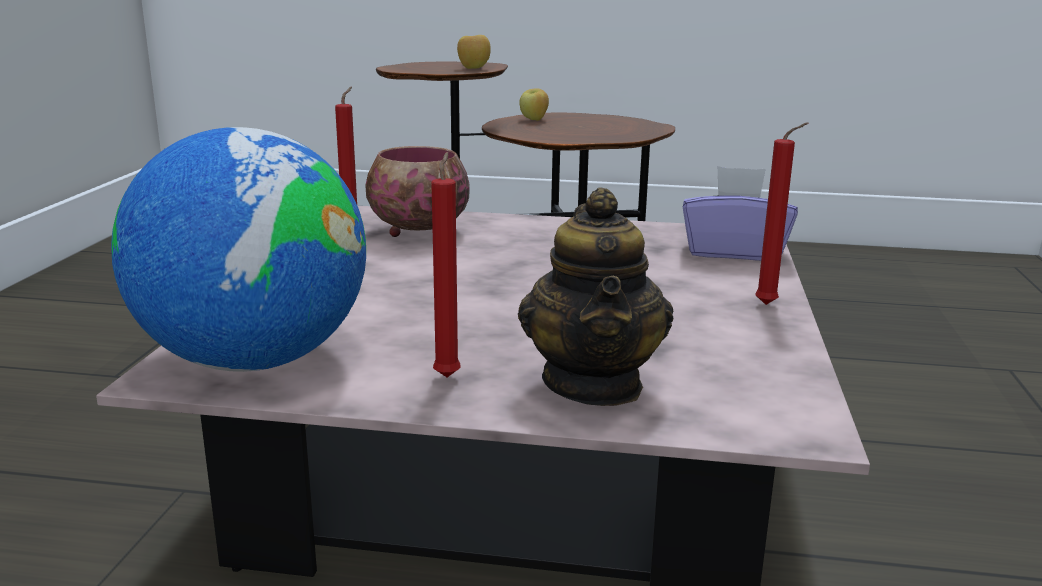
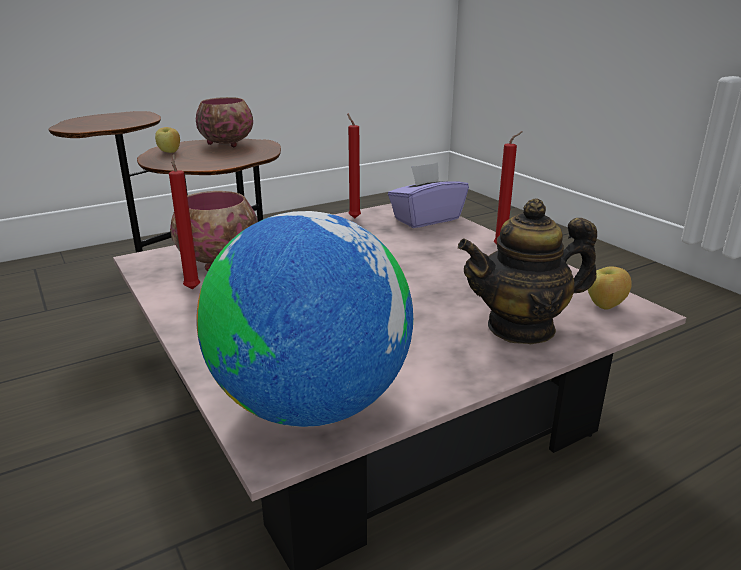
camera: 40 degrees left, 5 degrees up
red candle [431,152,461,377] -> red candle moved to [347,113,361,218]
apple [457,35,491,69] -> apple moved to [588,266,632,310]
teapot [518,187,673,406] -> teapot turned 120 degrees clockwise [458,198,597,344]
none -> bowl [196,97,253,147]

